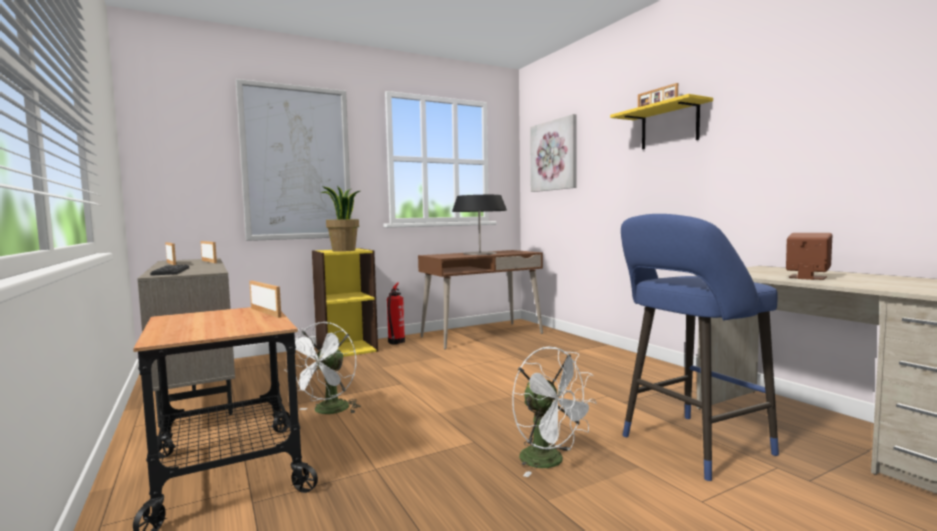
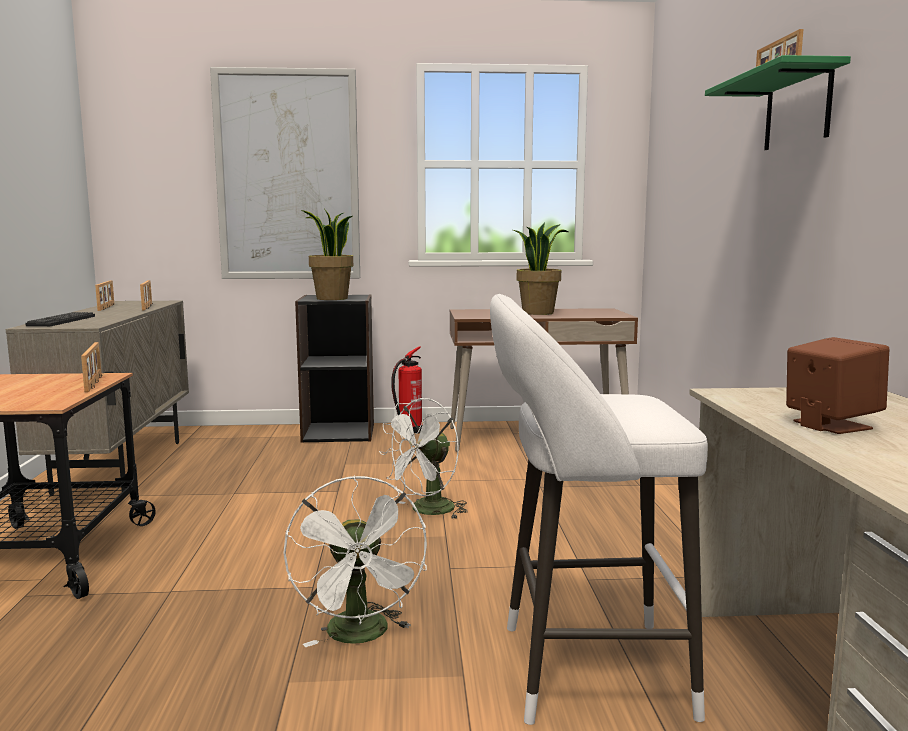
camera: 25 degrees right, 5 degrees up
white fan [284,322,361,414] -> white fan moved to [379,398,468,518]
yellow bookcase [312,248,378,357] -> black bookcase [295,295,374,443]
table lamp [452,195,507,255] -> potted plant [513,222,569,315]
picture [530,114,576,192] -> none
yellow shelf [610,94,713,149] -> green shelf [705,55,851,150]
blue stool [621,214,779,481] -> white stool [490,294,708,725]

